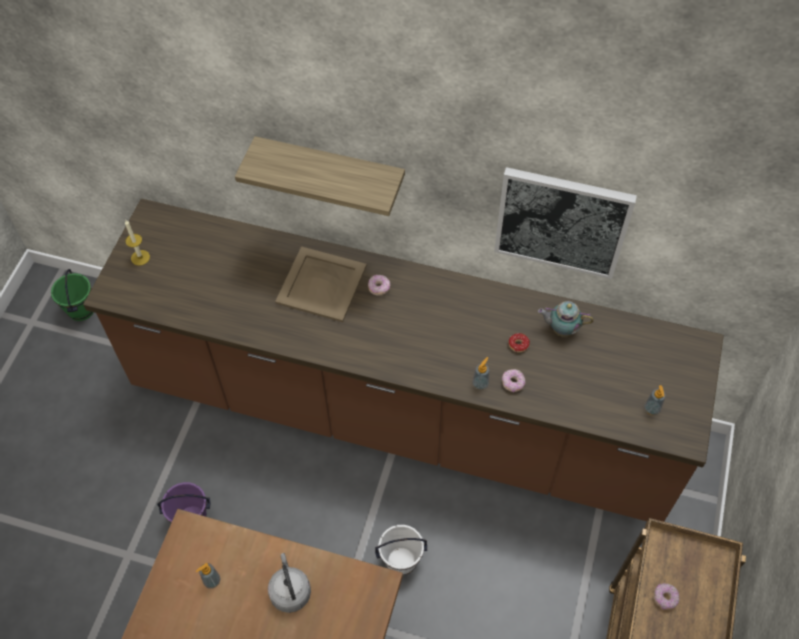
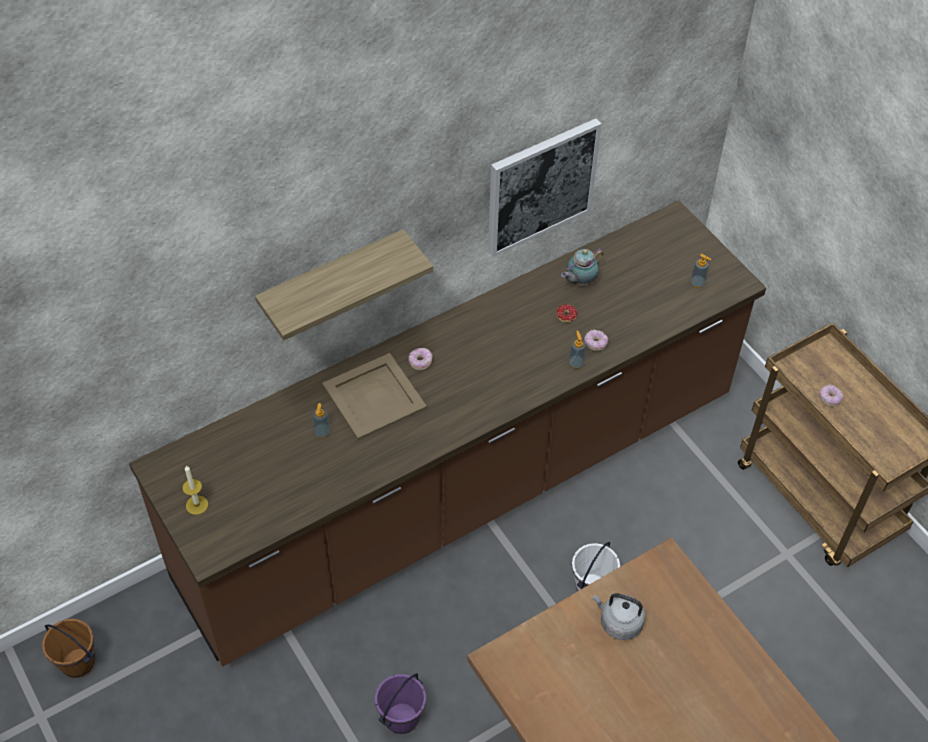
camera: 50 degrees left, 5 degrees down
green bucket [51,269,93,321] -> brown bucket [42,619,95,678]
soap dispenser [196,563,220,589] -> soap dispenser moved to [313,403,331,438]

